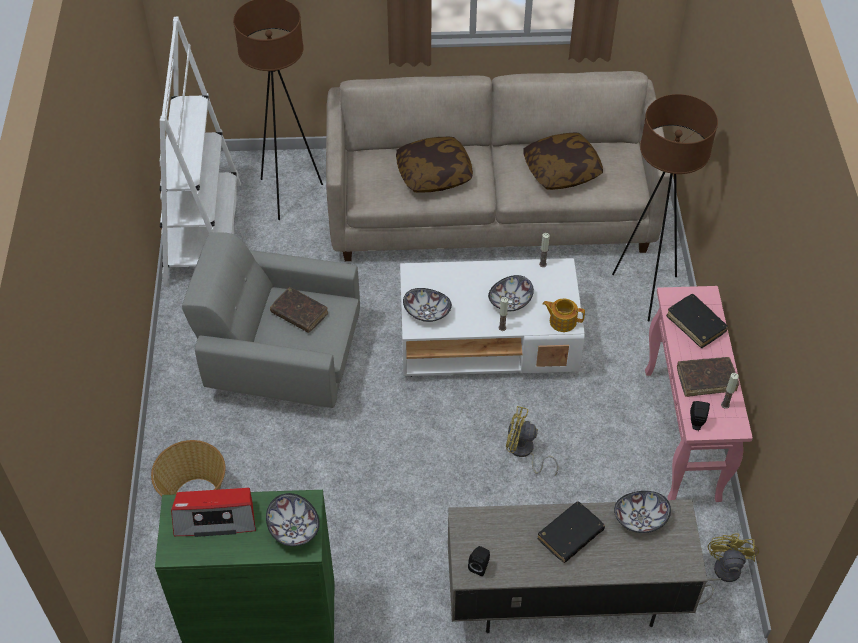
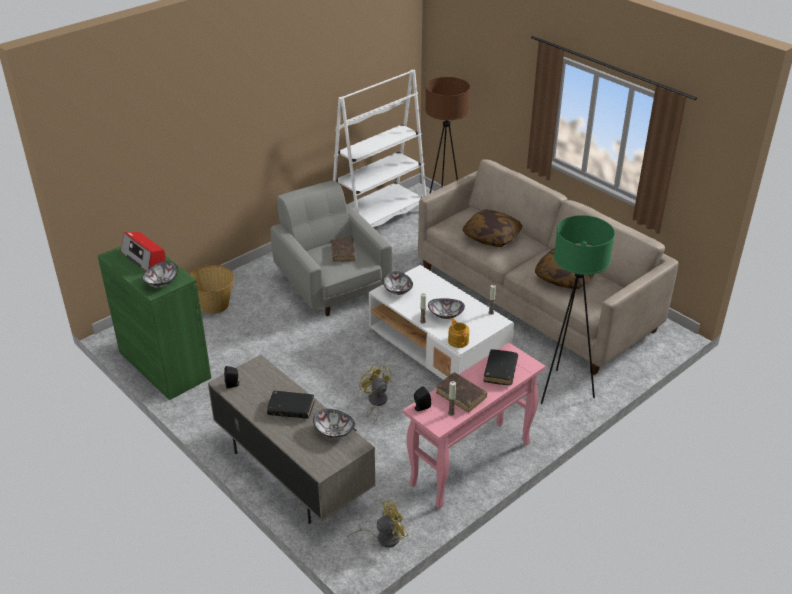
camera: 50 degrees right, 15 degrees down
brown floor lamp [612,94,718,321] -> green floor lamp [541,215,615,404]

